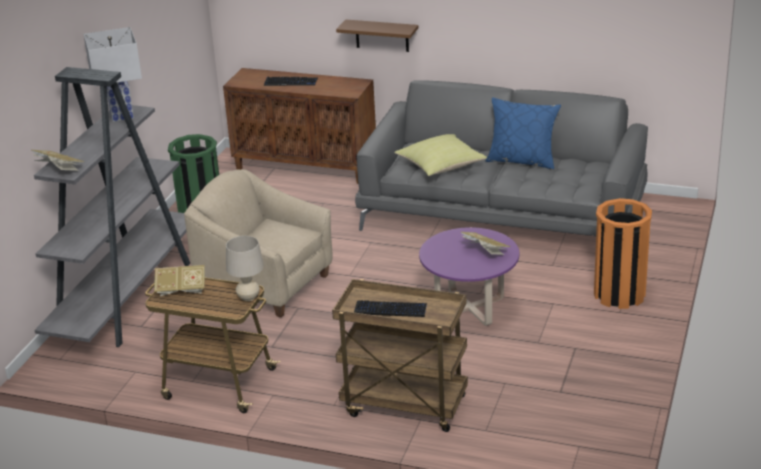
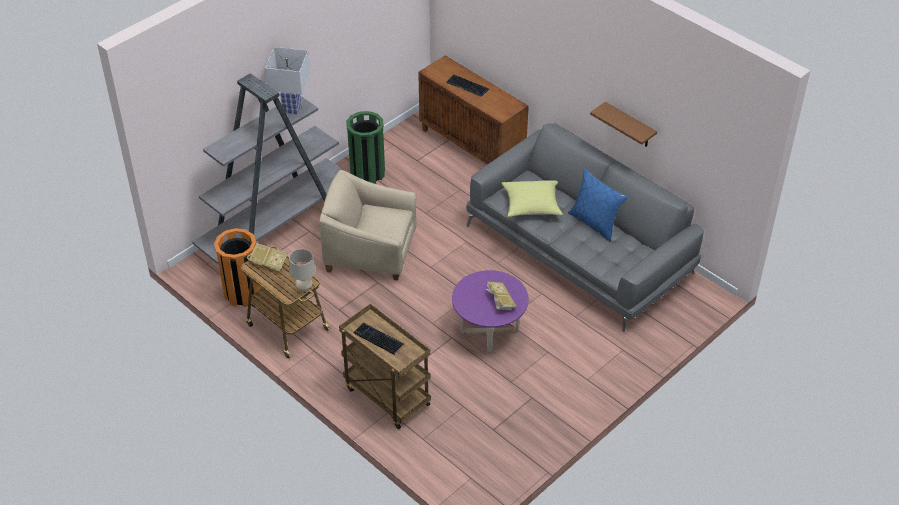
camera: 25 degrees right, 15 degrees up
book [32,150,85,171] -> none
beige armchair [184,169,333,318] -> beige armchair turned 45 degrees counterclockwise [319,170,417,281]
brown shelf [336,19,418,52] -> brown shelf moved to [590,102,657,147]
orange trash can [594,198,652,309] -> orange trash can moved to [214,228,262,307]

